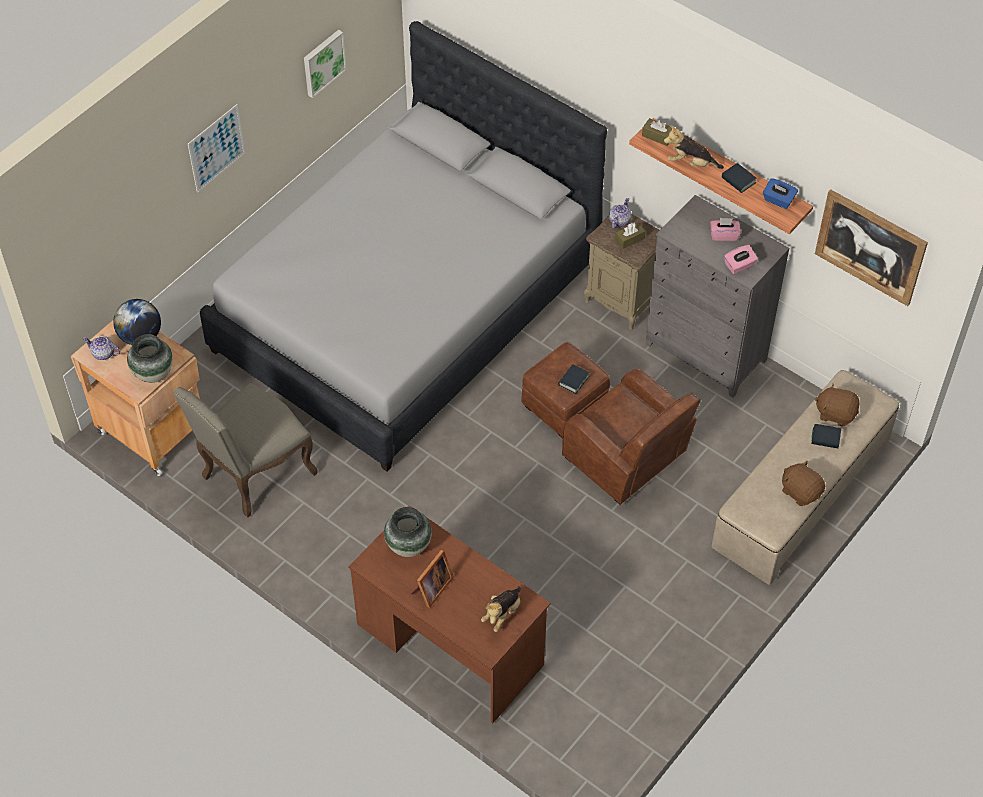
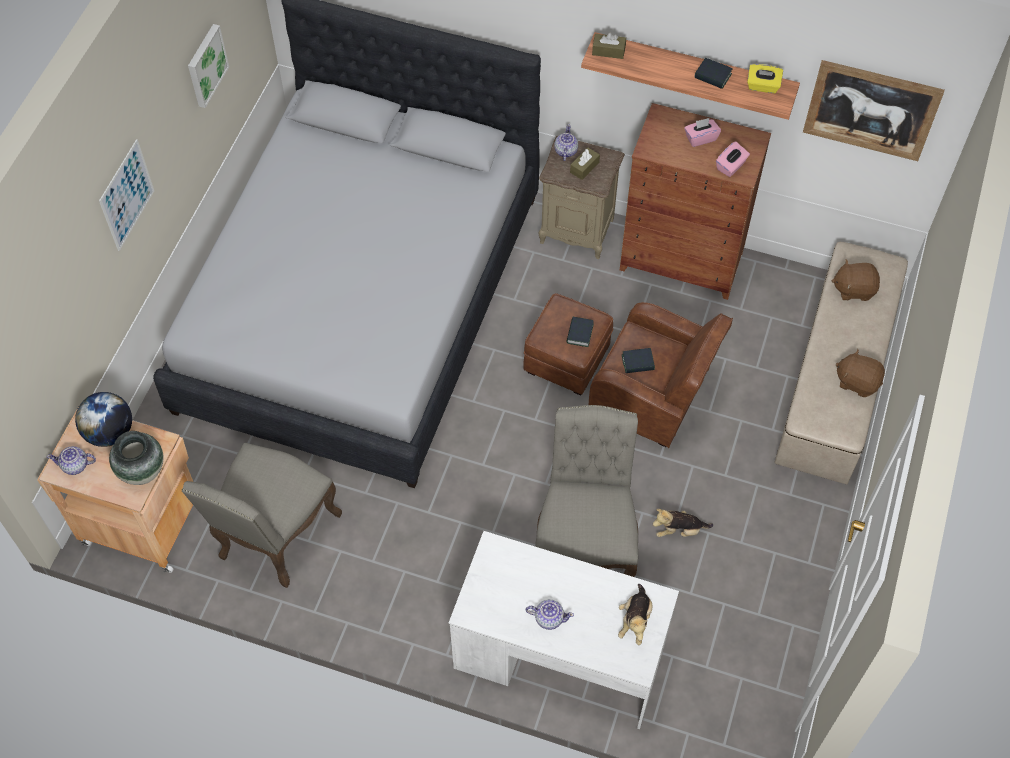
camera: 20 degrees left, 5 degrees up
brown desk [348,505,551,723] -> white desk [449,531,679,729]
vase [384,507,432,557] -> none
picture frame [411,550,454,608] -> teapot [526,600,574,630]
grey dresser [646,195,789,398] -> brown dresser [620,103,771,300]
plush toy [664,125,724,169] -> plush toy moved to [653,509,713,537]
blue tissue box [763,178,798,209] -> yellow tissue box [747,64,783,93]
book [811,424,841,448] -> book moved to [622,348,655,373]
none -> grey chair [535,405,638,577]

